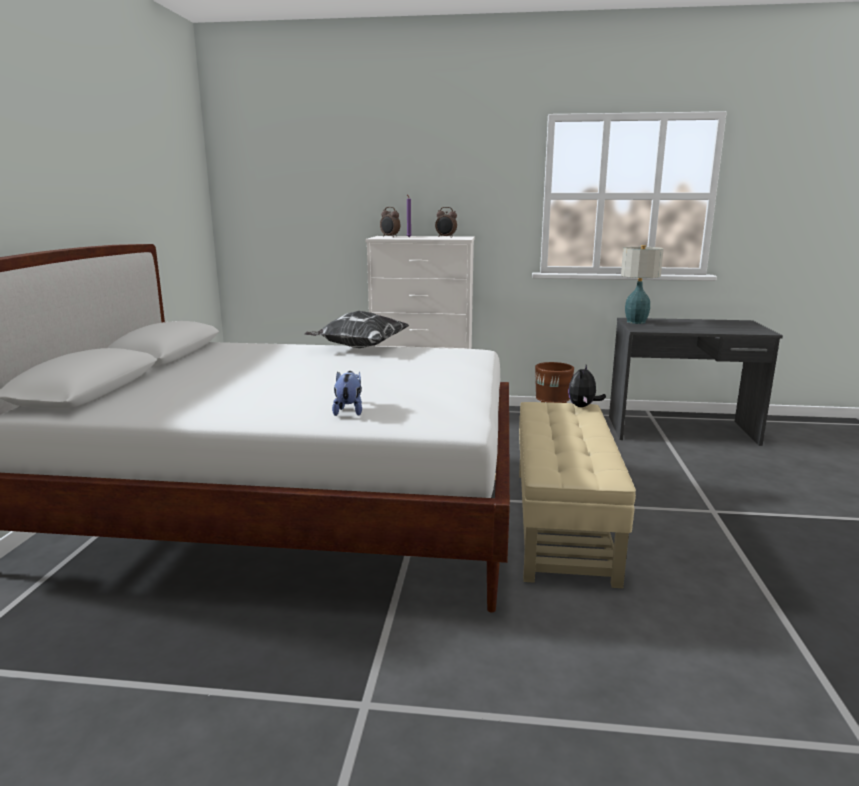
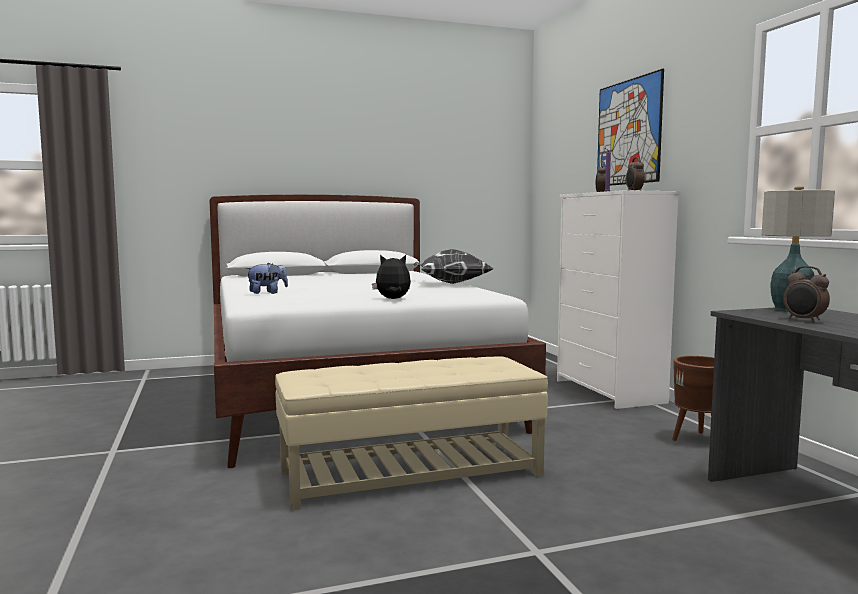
camera: 65 degrees right, 10 degrees down
plush toy [568,365,606,407] -> plush toy moved to [372,255,411,299]
none -> picture [597,69,664,186]
none -> alarm clock [783,266,830,323]

